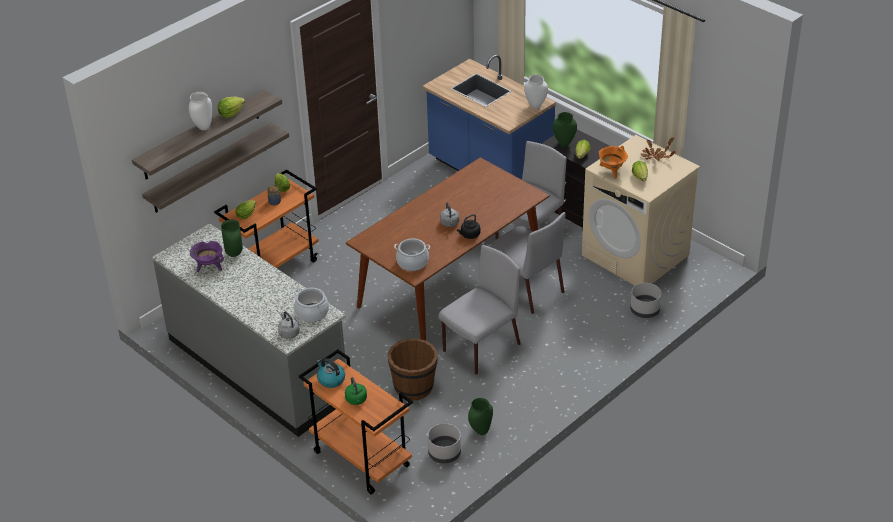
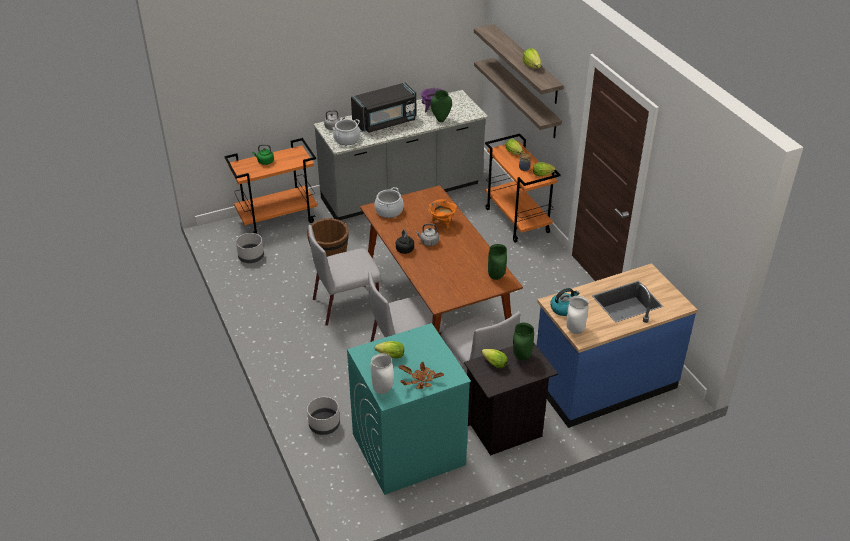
camera: 110 degrees right, 0 degrees up
white vase [189,92,212,130] -> white vase moved to [370,353,394,394]
kettle [317,358,345,388] -> kettle moved to [550,288,580,316]
grey chair [438,245,521,375] -> grey chair turned 90 degrees clockwise [308,225,381,326]
green vase [468,398,493,435] -> green vase moved to [488,244,507,280]
beige washing machine [582,135,700,286] -> turquoise washing machine [347,323,471,495]
orange cooking pot [599,146,628,179] -> orange cooking pot moved to [428,199,457,230]
none -> black microwave [351,83,417,133]

